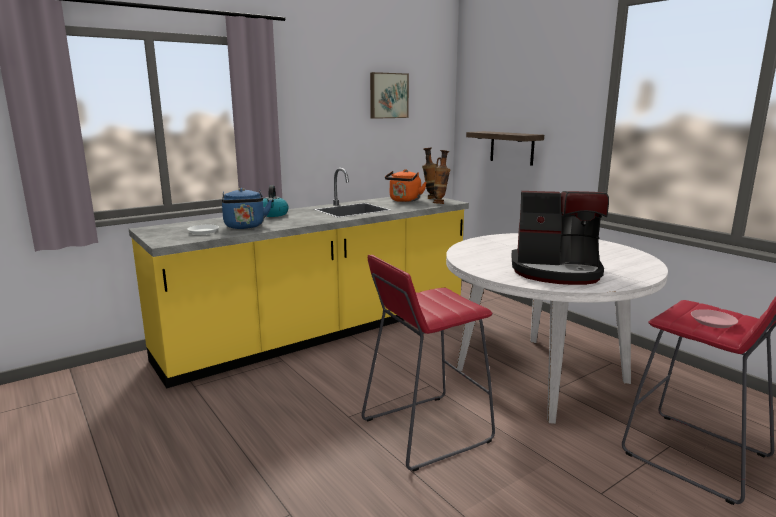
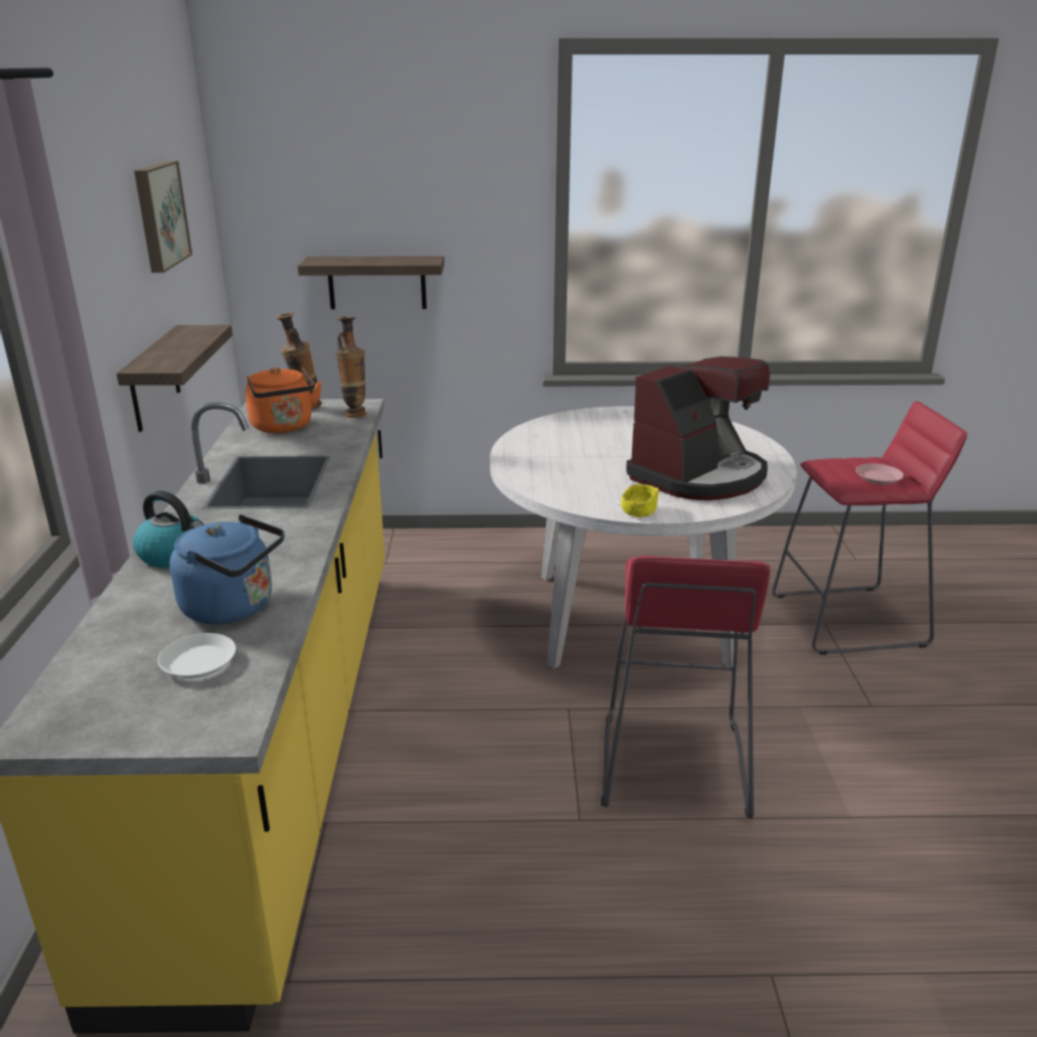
camera: 55 degrees left, 10 degrees up
none -> shelf [117,325,233,432]
none -> yellow bowl [621,484,659,517]

